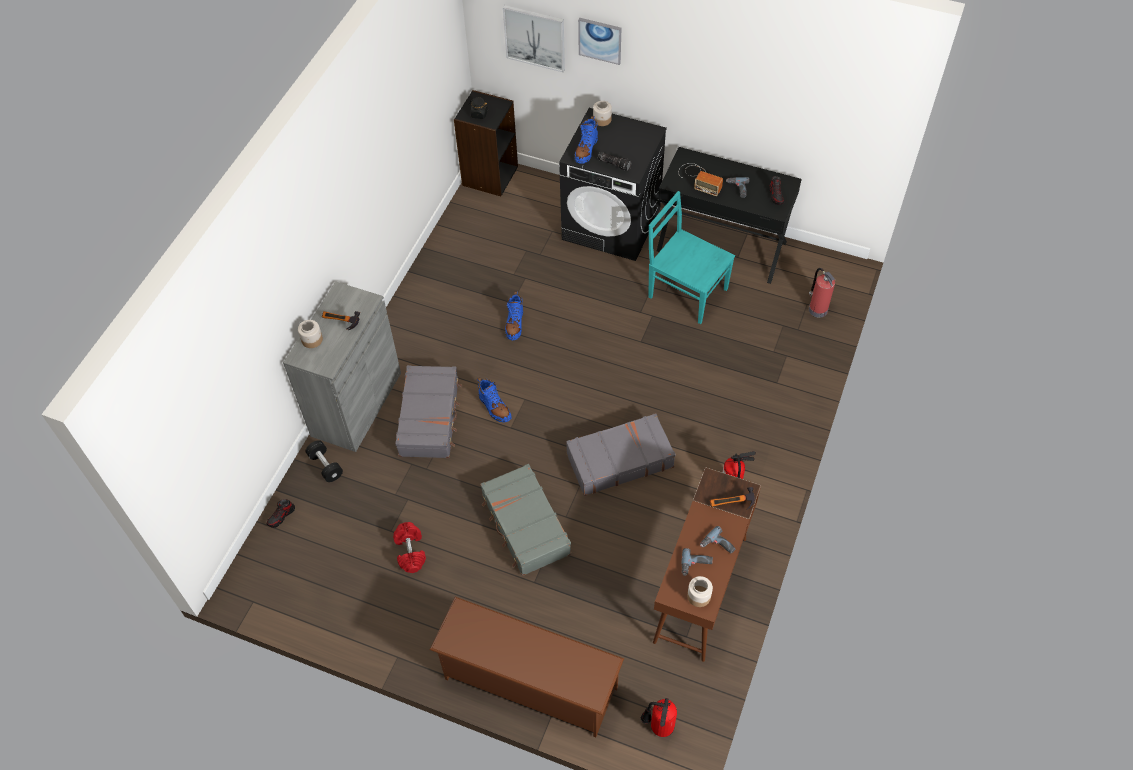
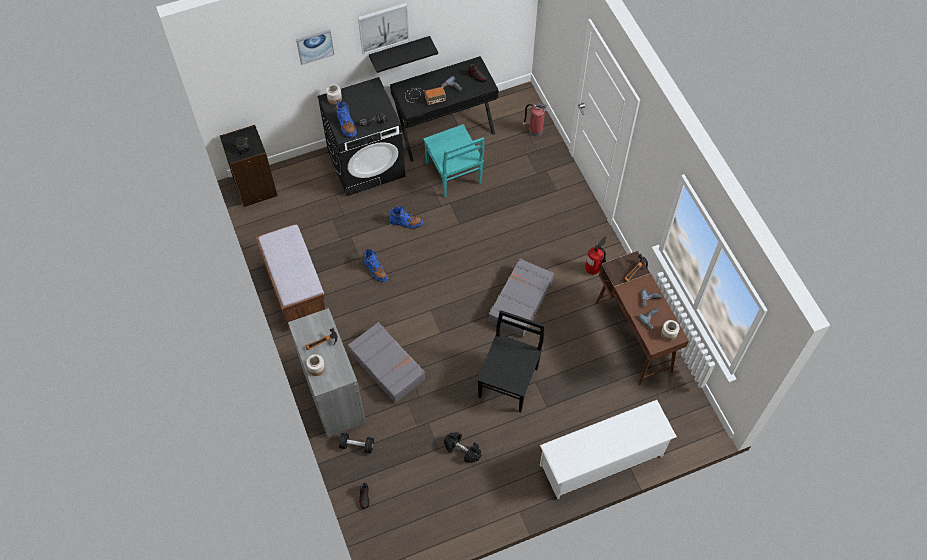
camera: 45 degrees left, 5 degrees up
red dumbbell [393,522,426,573] -> black dumbbell [444,432,482,463]
brown shoe rack [430,597,624,737] -> white shoe rack [540,400,677,499]
blue boot [477,377,512,422] -> blue boot moved to [387,205,424,229]
grey suitcase [480,464,571,576] -> black chair [477,310,545,412]
picture [503,5,565,72] -> picture moved to [358,3,409,54]
fire extinguisher [641,698,677,737] -> none
turquoise chair [648,191,735,324] -> turquoise chair turned 105 degrees counterclockwise [423,124,484,197]
none -> brown bench [256,223,326,330]
none -> black shelf [369,36,438,73]

